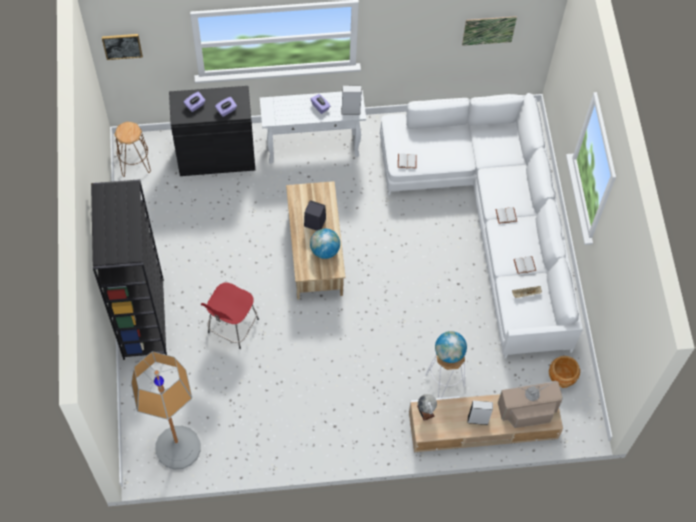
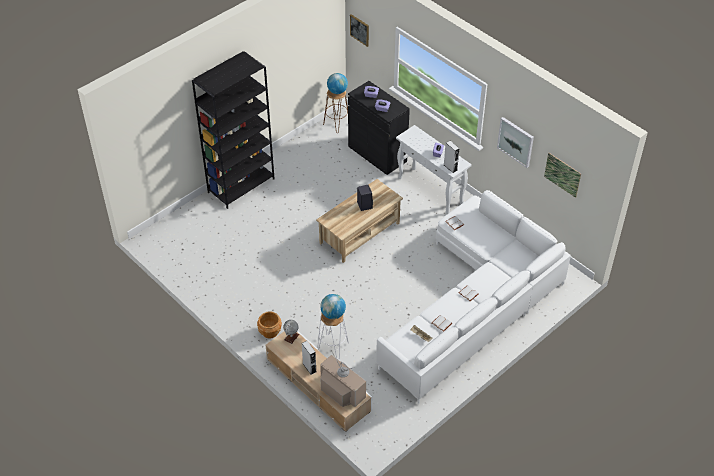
camera: 55 degrees right, 15 degrees down
floor lamp [131,351,201,469] -> none
red stool [201,283,259,349] -> none
globe [310,229,340,259] -> globe moved to [327,73,348,94]
brown planter [549,356,580,388] -> brown planter moved to [257,311,282,339]
none -> picture [497,117,534,168]

